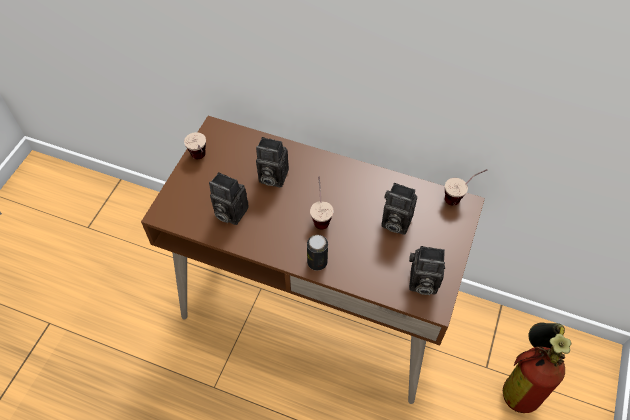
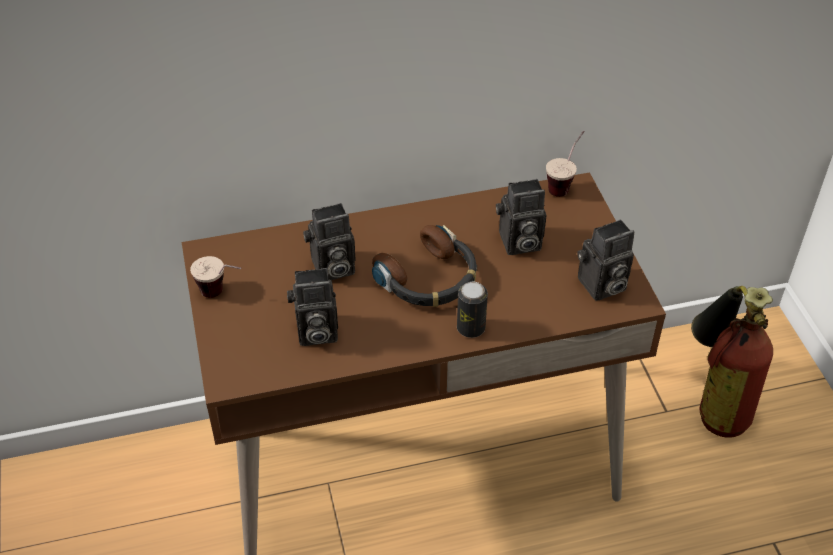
camera: 35 degrees left, 10 degrees down
cup [310,176,334,230] -> headphones [372,225,477,307]

